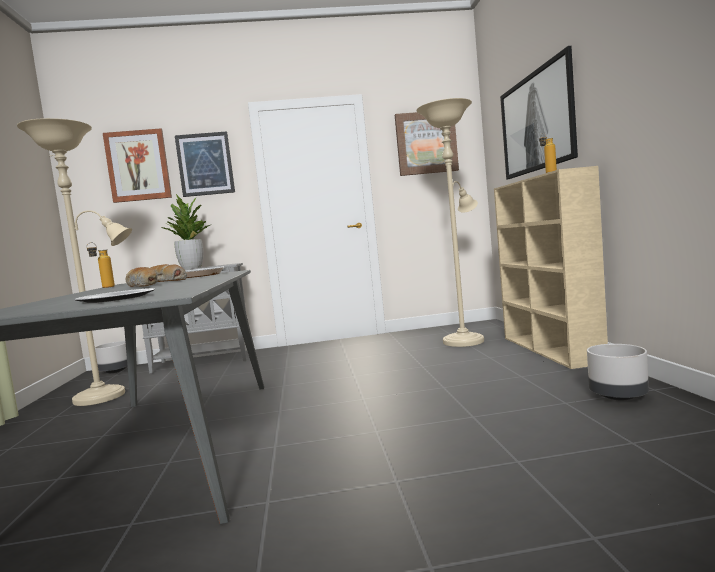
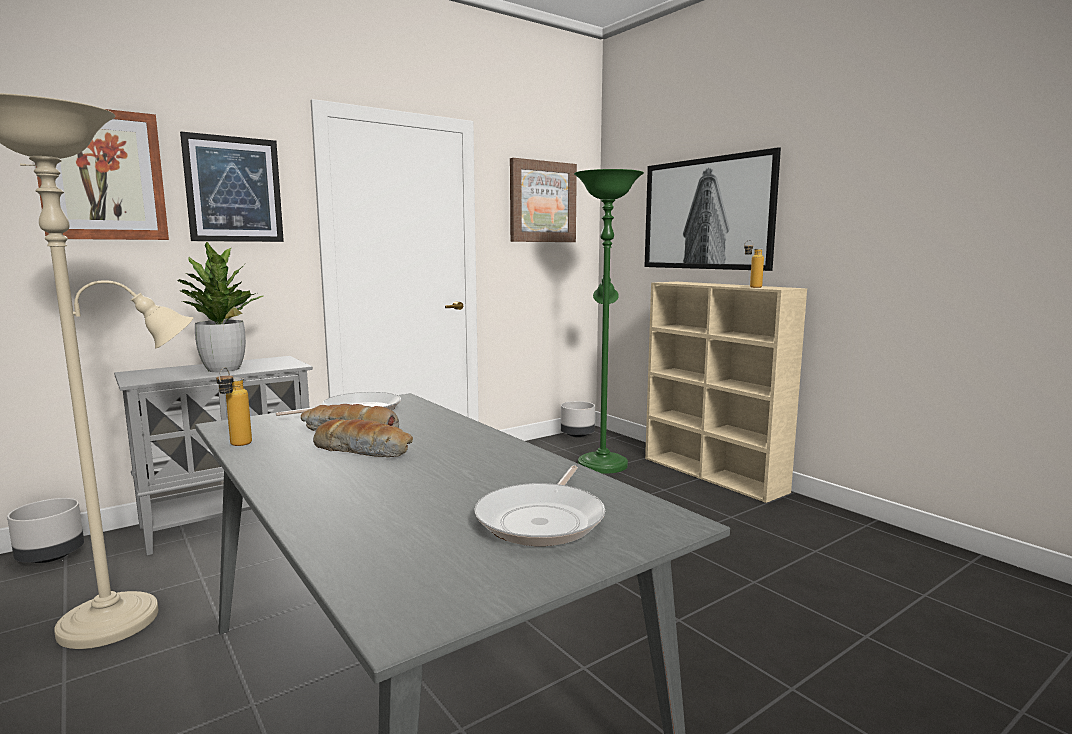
camera: 30 degrees left, 5 degrees up
plate [74,288,155,303] -> frying pan [474,465,605,546]
beige floor lamp [416,98,484,347] -> green floor lamp [574,169,644,474]
grey planter [587,344,649,401] -> grey planter moved to [561,401,595,437]

